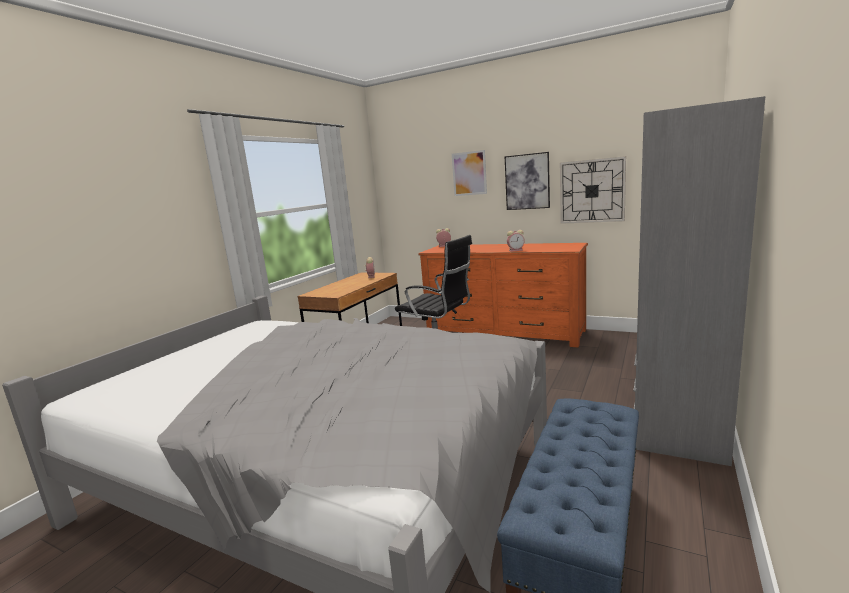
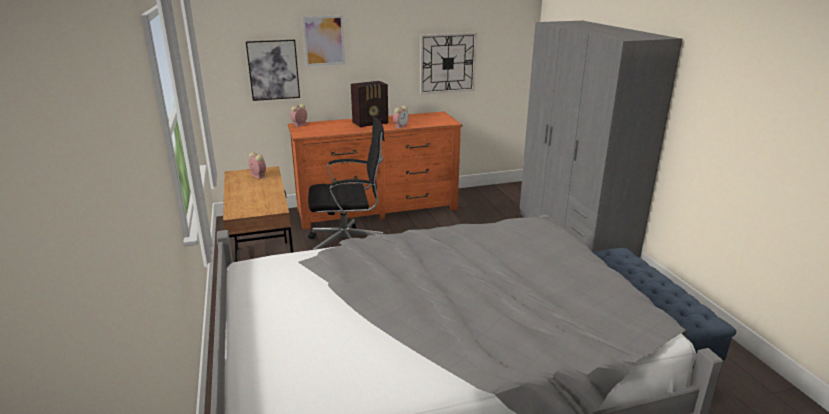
camera: 45 degrees left, 10 degrees up
picture [505,152,550,210] -> picture moved to [246,40,300,101]
none -> radio [351,81,388,127]

